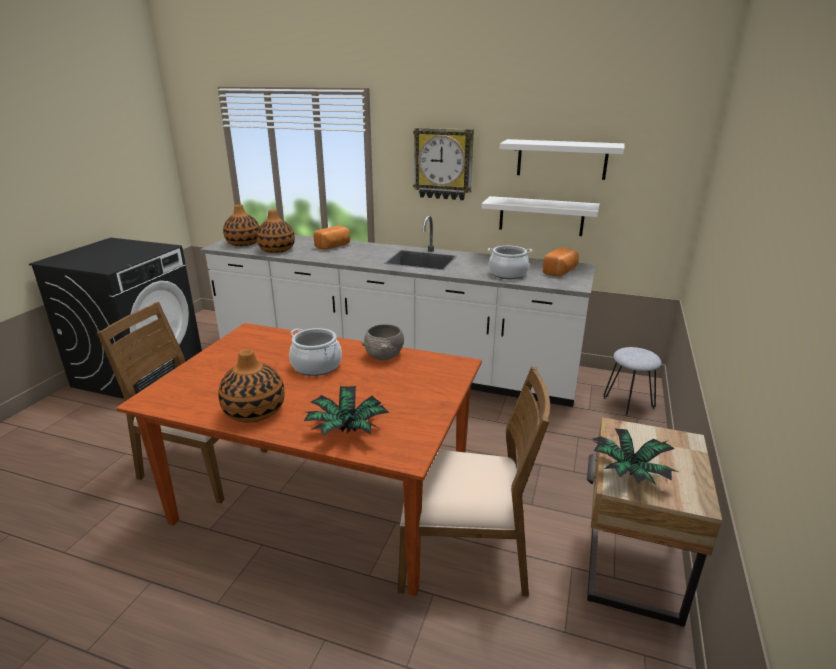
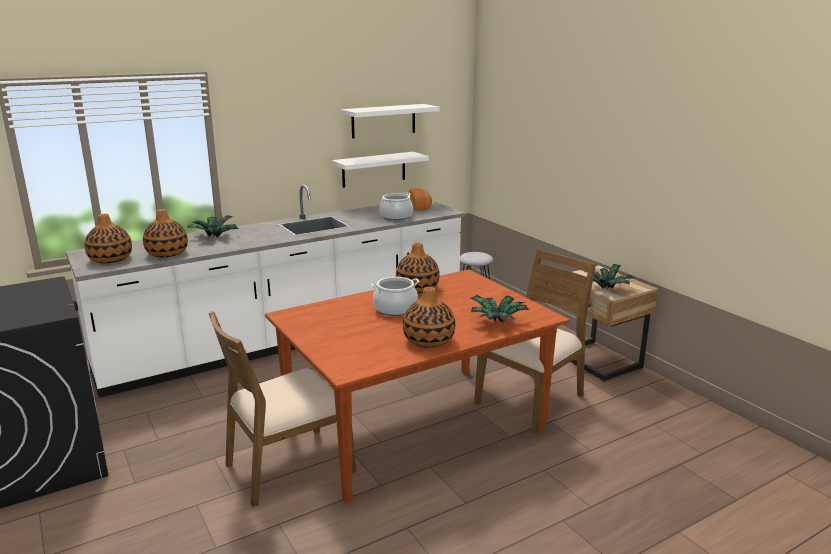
camera: 50 degrees left, 5 degrees down
bread [314,225,350,249] -> potted plant [187,215,239,237]
grey bowl [362,324,404,360] -> vase [396,243,440,293]
wall clock [413,128,474,200] -> none

